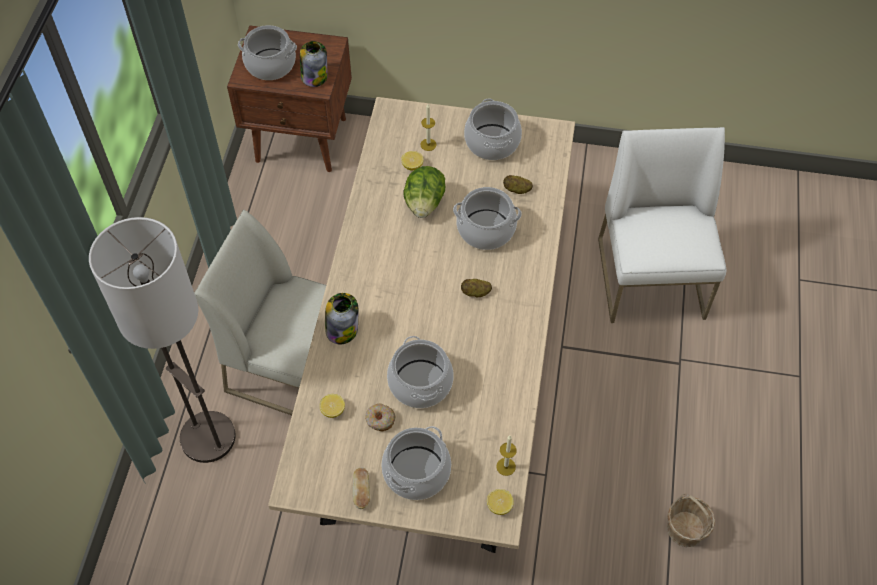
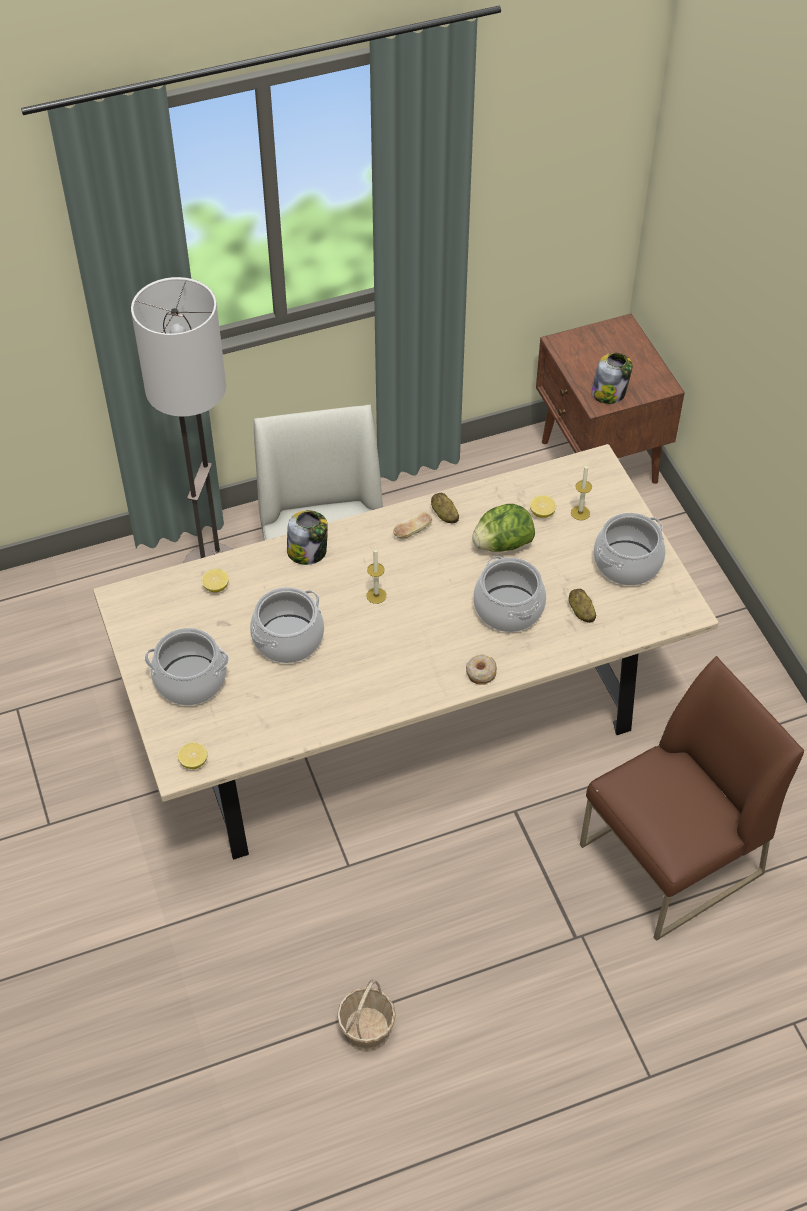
camera: 60 degrees right, 5 degrees down
cooking pot [238,25,297,80] -> none
bread [352,467,370,509] -> bread moved to [393,512,432,539]
donut [365,403,395,432] -> donut moved to [466,654,497,685]
potato [461,279,492,297] -> potato moved to [431,493,459,524]
candle [496,436,517,476] -> candle moved to [366,547,386,604]
white chair [598,127,726,323] -> brown chair [580,656,804,941]

